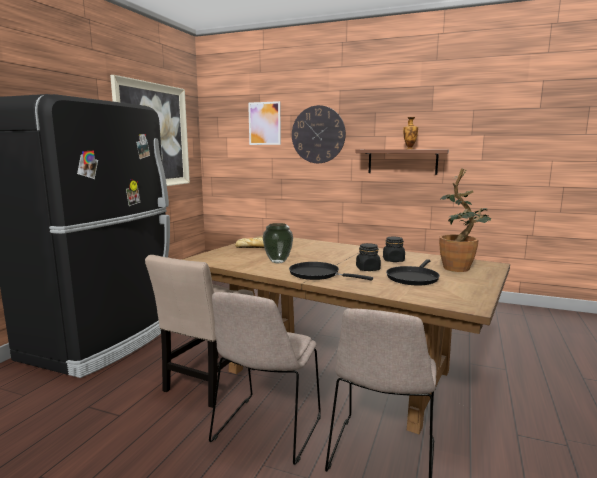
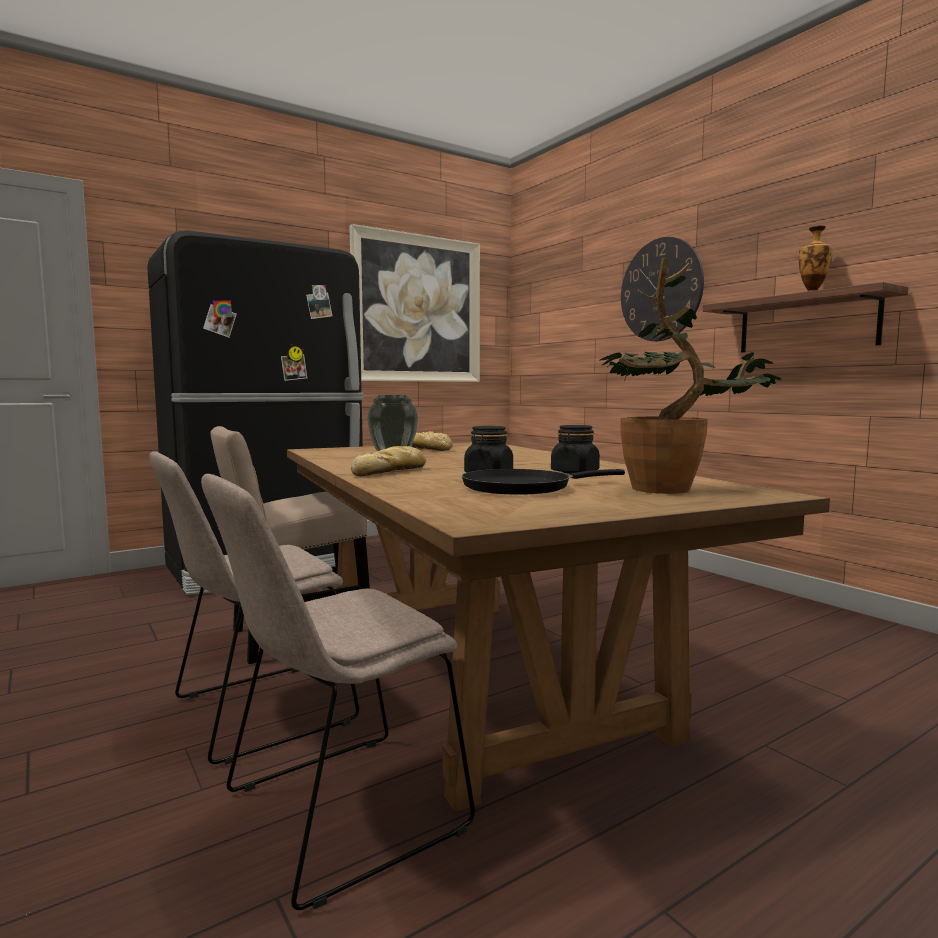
camera: 35 degrees right, 5 degrees down
picture [248,101,281,145] -> none
black frying pan [289,262,373,281] -> bread [351,446,426,476]

